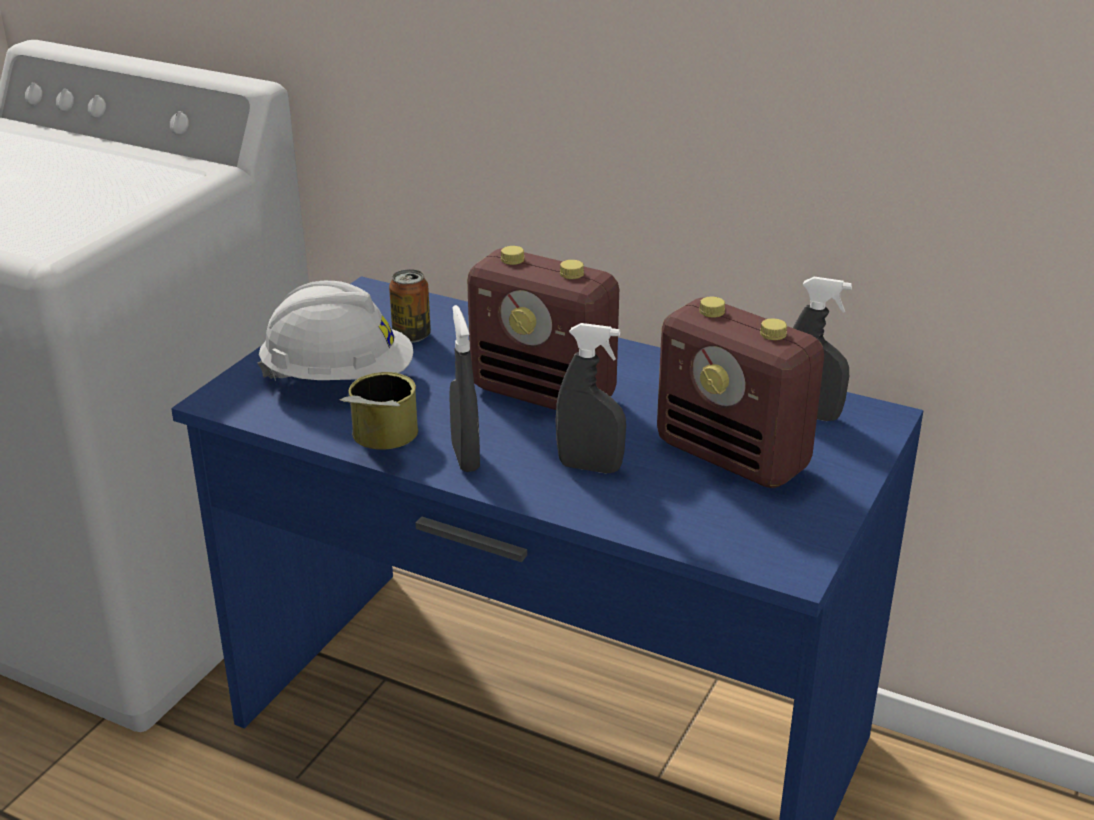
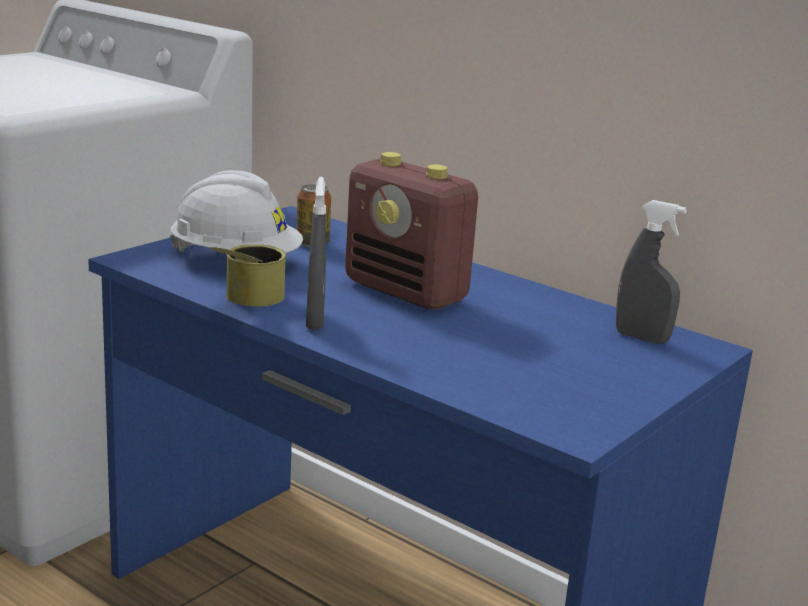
camera: 10 degrees right, 10 degrees down
grey spray bottle [555,323,626,473] -> none
radio [657,297,824,488] -> none

